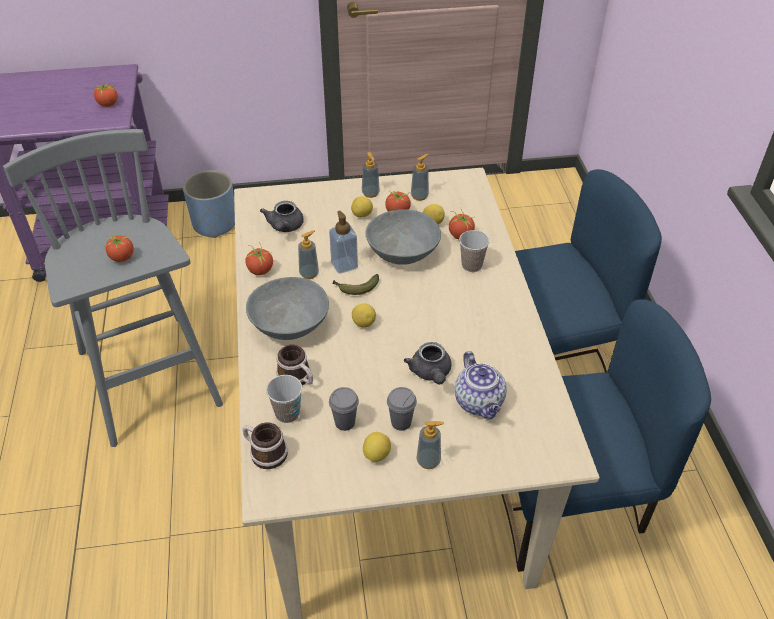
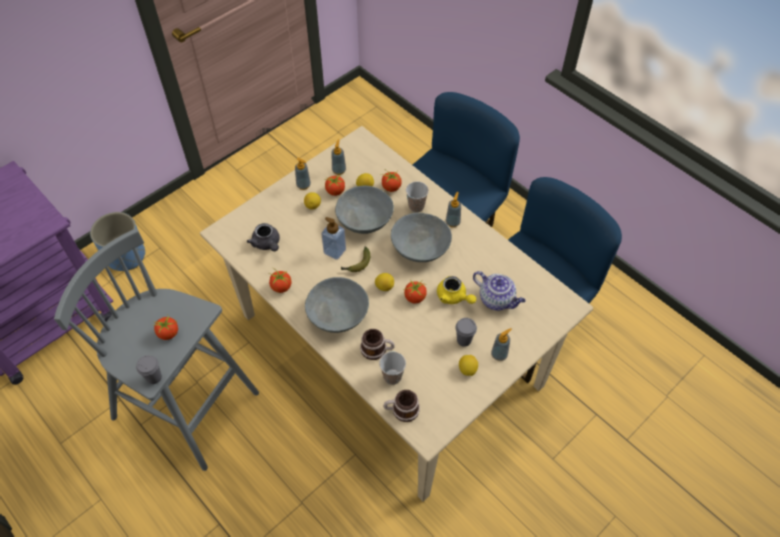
camera: 35 degrees left, 10 degrees up
tomato [91,83,118,107] -> tomato moved to [403,280,427,303]
soap dispenser [298,230,319,279] -> soap dispenser moved to [446,192,461,227]
grey cup [329,387,359,431] -> grey cup moved to [136,355,162,384]
grey teapot [404,342,451,385] -> yellow teapot [437,276,476,304]
none -> grey bowl [391,213,452,262]

